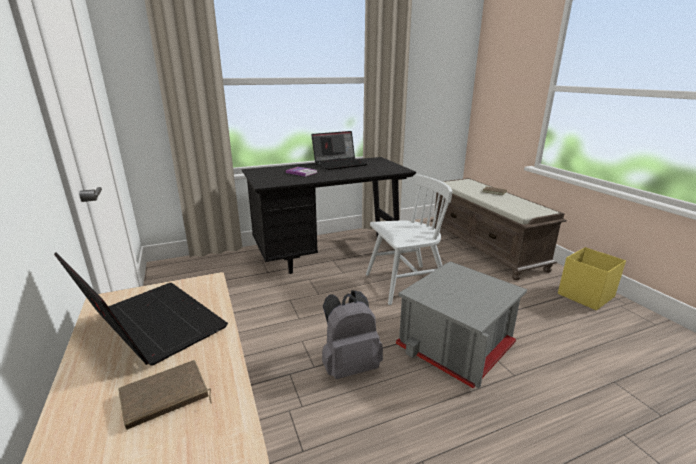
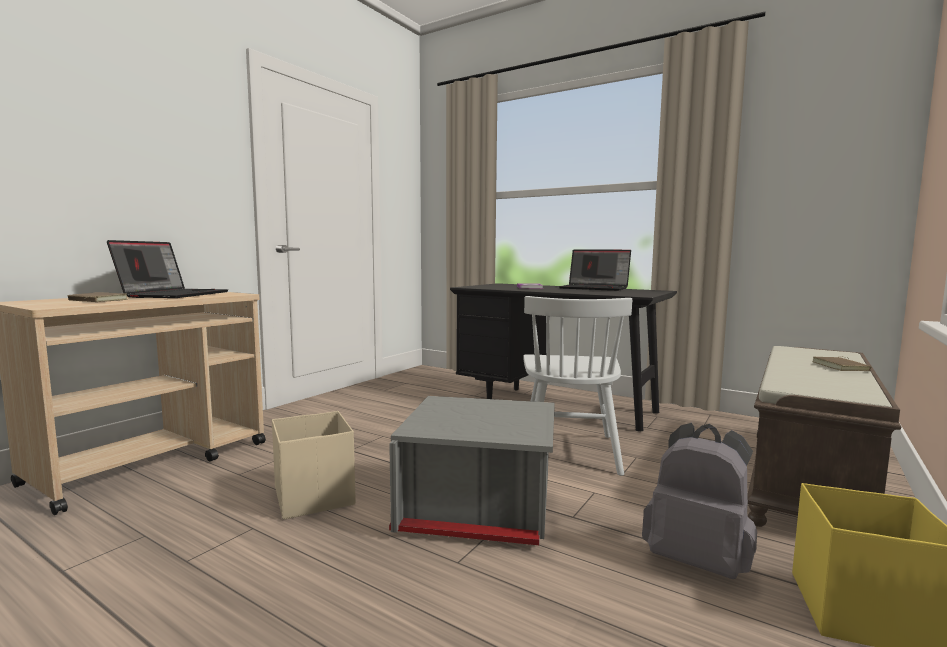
camera: 55 degrees right, 15 degrees down
grey backpack [322,290,383,379] -> grey backpack moved to [642,423,757,579]
white chair [366,174,452,305] -> white chair turned 60 degrees clockwise [523,296,632,476]
none -> beige storage box [272,411,356,520]

